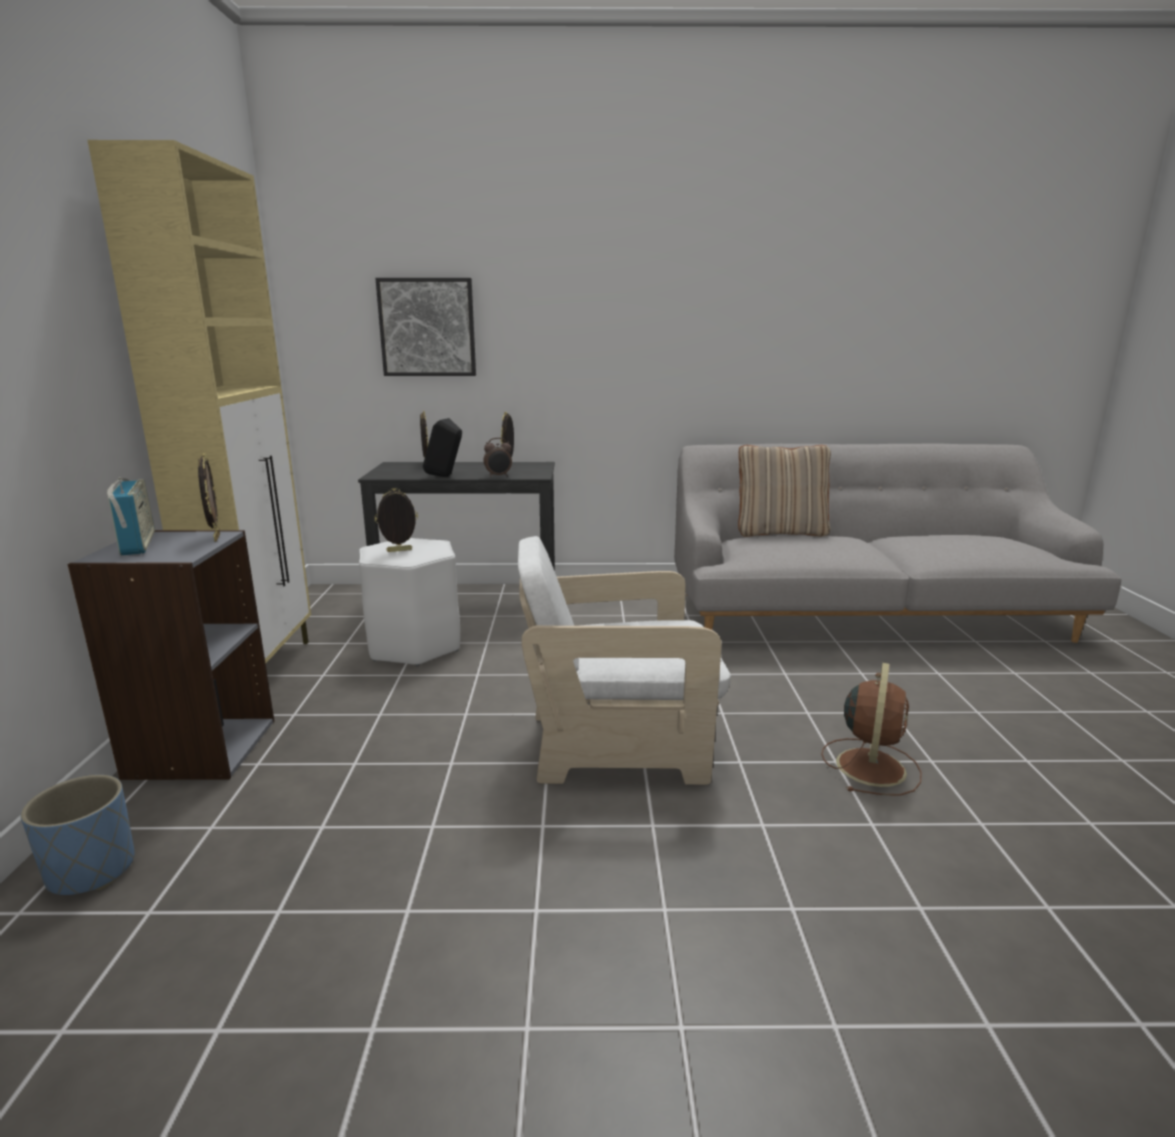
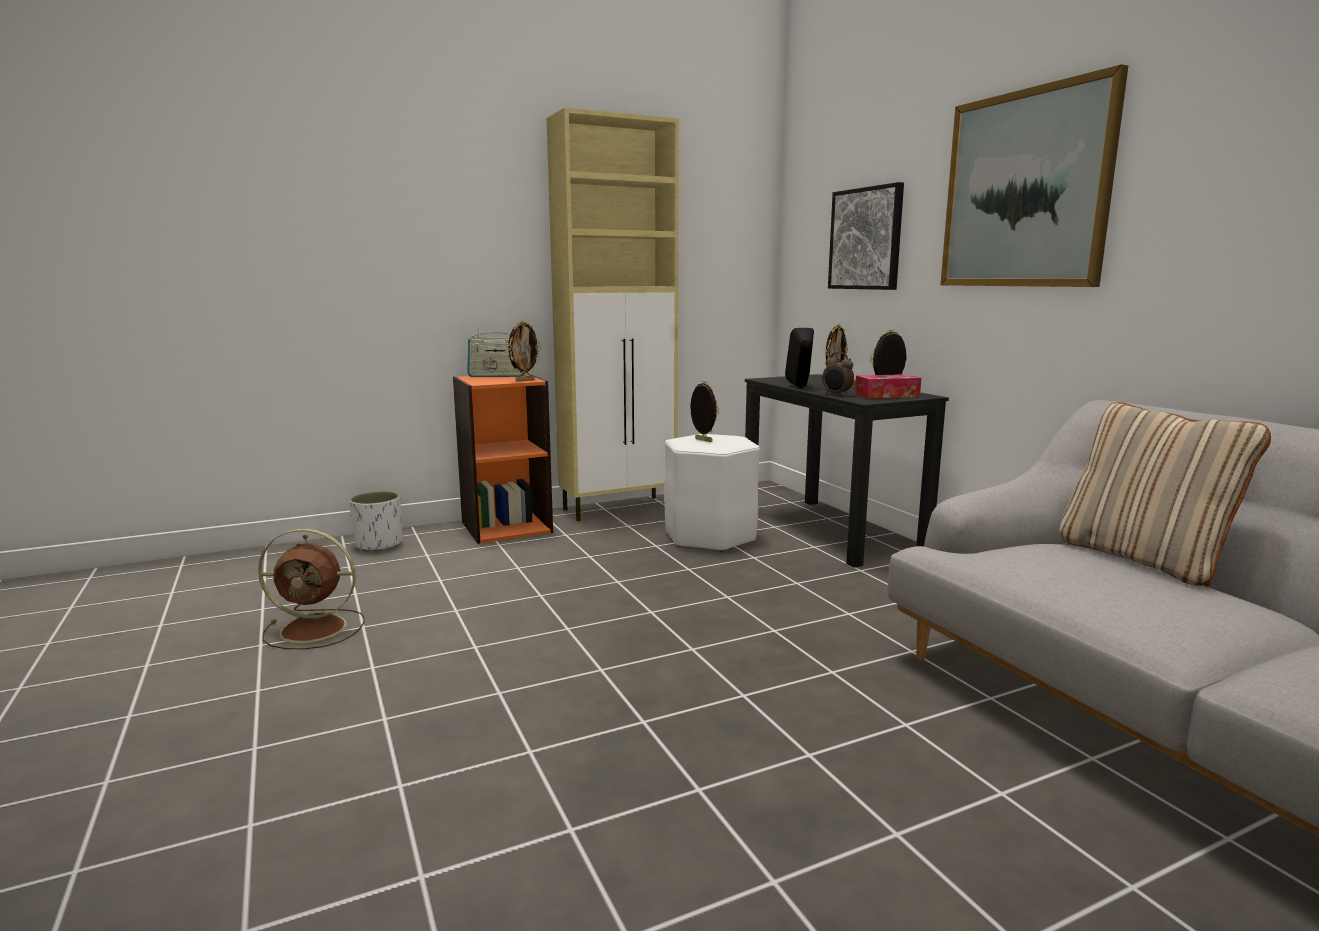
camera: 65 degrees right, 5 degrees down
blue planter [21,775,135,895] -> white planter [349,491,402,552]
grey bookcase [68,530,274,780] -> orange bookcase [453,373,553,544]
radio [107,477,155,556] -> radio turned 45 degrees clockwise [467,328,524,377]
white armchair [518,536,731,785] -> none
brown fan [821,663,922,796] -> brown fan moved to [258,529,365,649]
none -> tissue box [855,374,921,399]
none -> picture [940,64,1128,287]

